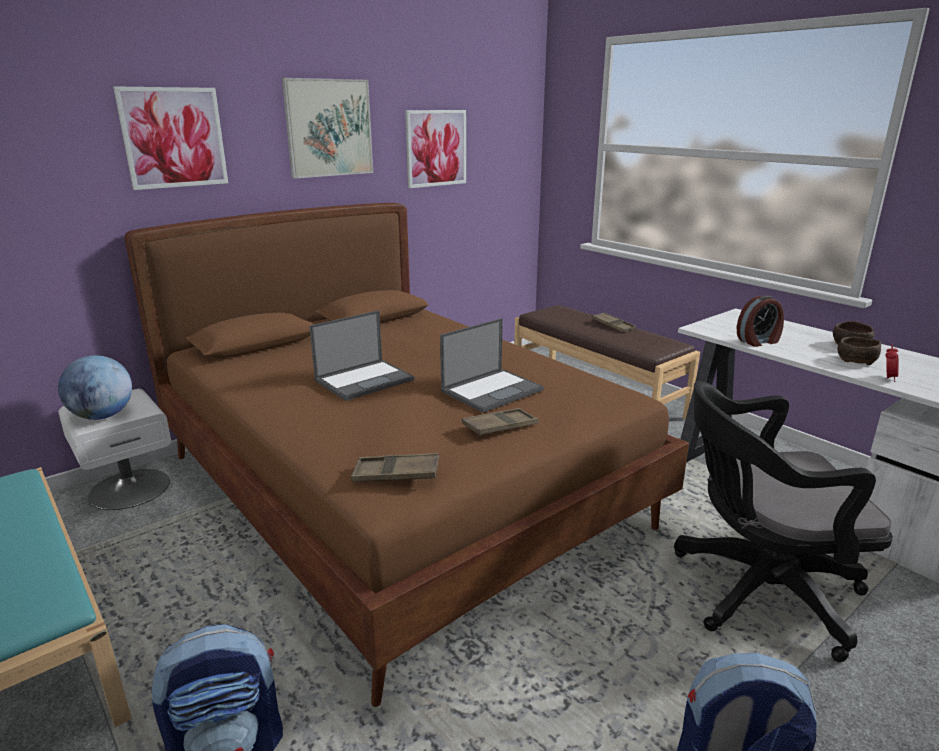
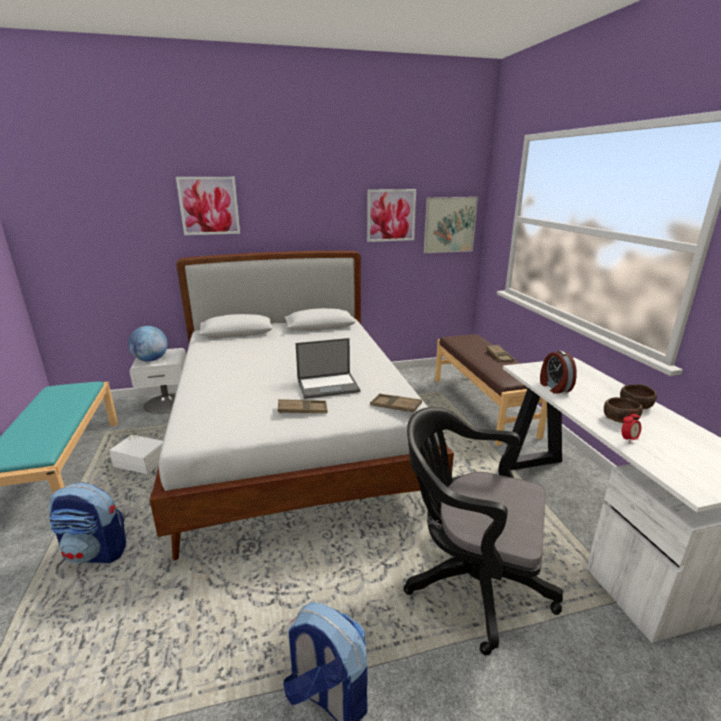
camera: 25 degrees right, 0 degrees up
brown bed [124,203,689,707] -> white bed [150,251,454,561]
picture [282,78,373,179] -> picture moved to [424,197,478,253]
laptop [309,310,414,401] -> none
brown tray [351,453,439,482] -> brown tray moved to [370,394,422,413]
alarm clock [737,295,784,347] -> alarm clock turned 75 degrees clockwise [540,350,577,394]
none -> white storage box [109,435,163,474]

